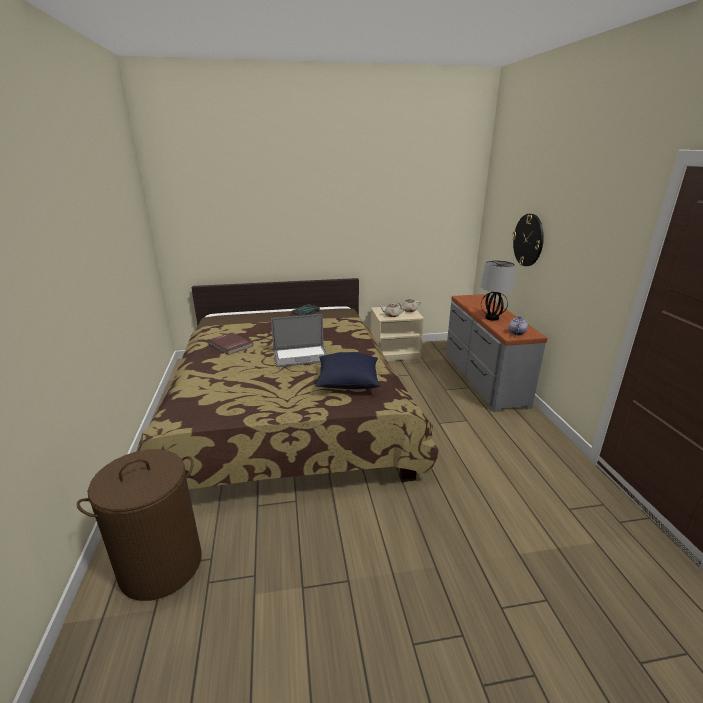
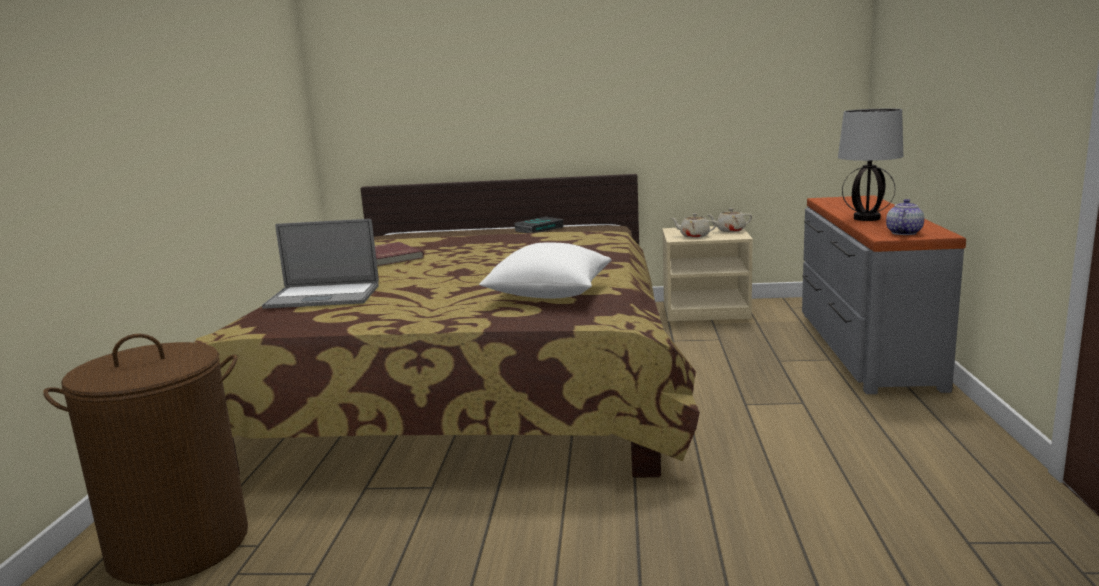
camera: 15 degrees right, 10 degrees down
laptop [271,314,328,367] -> laptop moved to [262,219,379,309]
blue pillow [315,352,381,389] -> white pillow [479,243,611,299]
wall clock [512,214,544,266] -> none

